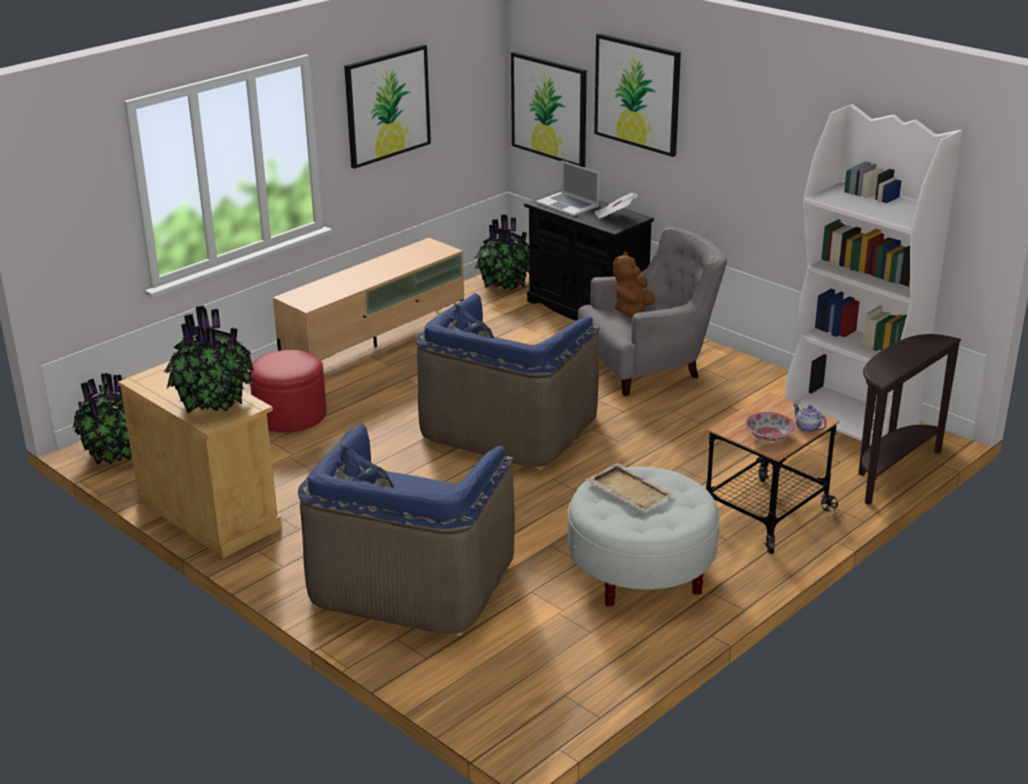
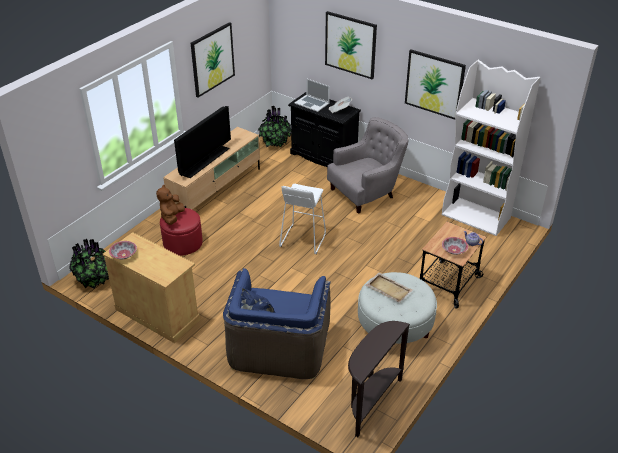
camera: 10 degrees left, 10 degrees up
potted plant [163,305,254,413] -> none
blue armchair [416,293,600,470] -> white stool [279,184,326,254]
picture [511,52,587,167] -> picture moved to [405,49,466,120]
brown plush toy [613,252,655,318] -> brown plush toy moved to [156,185,185,225]
brown console table [858,334,961,505] -> brown console table moved to [348,321,410,437]
none -> bowl [109,241,137,259]
none -> television [174,106,231,178]

